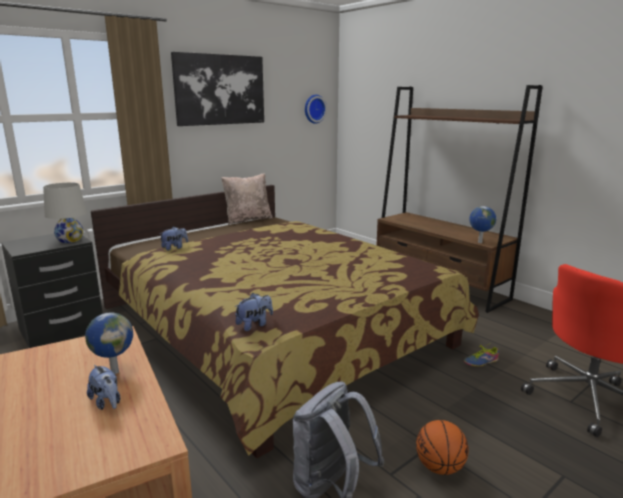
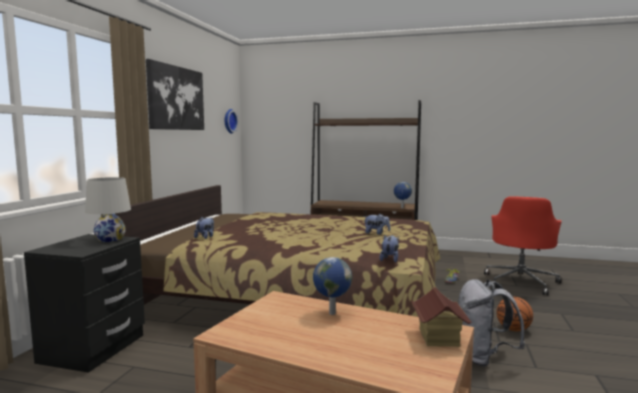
camera: 35 degrees left, 10 degrees down
plush toy [87,365,120,410] -> plush toy moved to [363,214,390,235]
beige pillow [221,174,273,225] -> none
none -> toy house [411,287,472,347]

